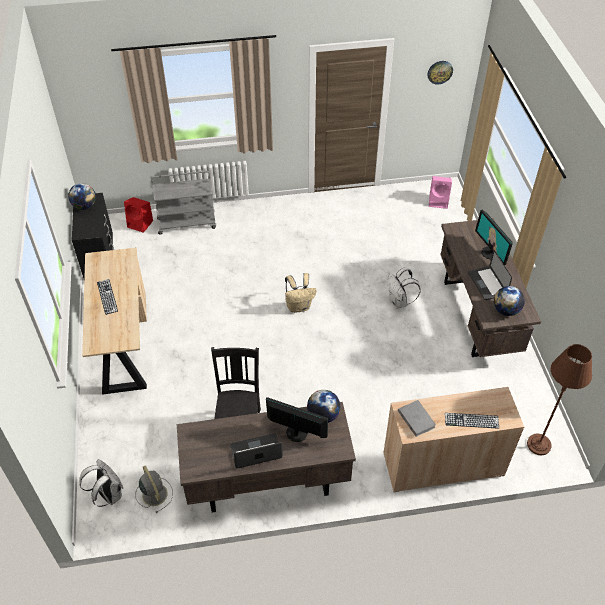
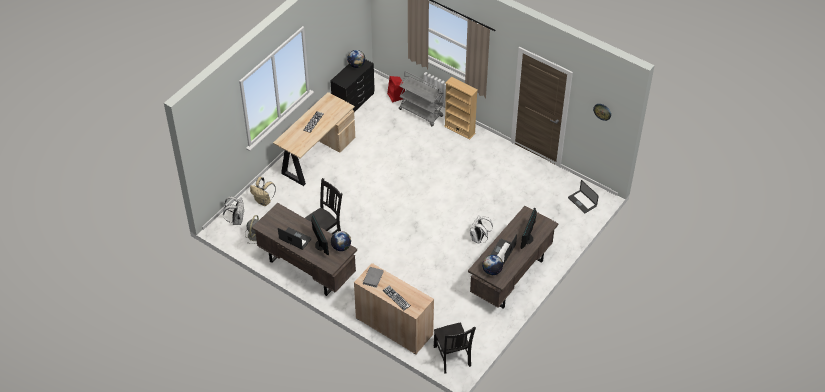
camera: 45 degrees right, 0 degrees up
beige backpack [285,273,316,313] -> beige backpack moved to [250,177,276,206]
pink speaker [429,176,452,209] -> laptop [568,180,599,213]
brown floor lamp [527,344,592,455] -> black chair [434,322,476,373]
none -> beige bookcase [444,77,478,140]

